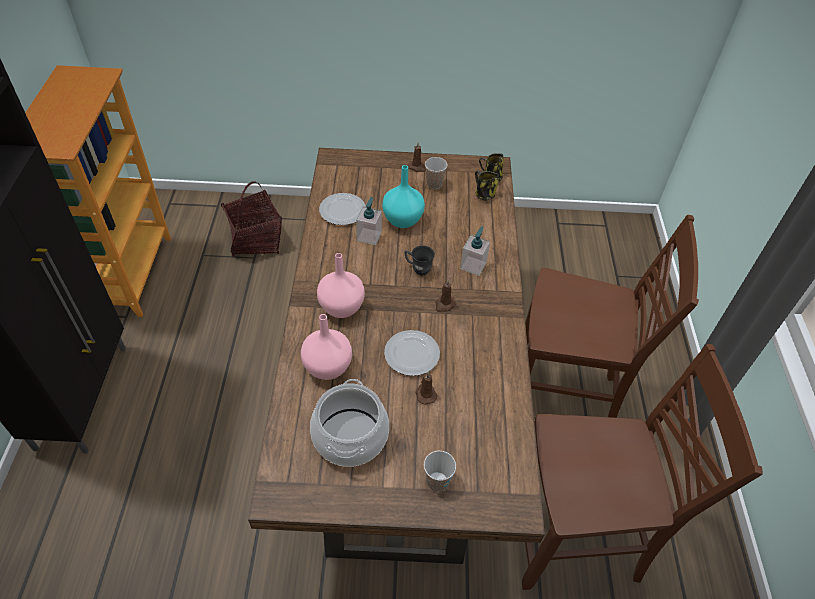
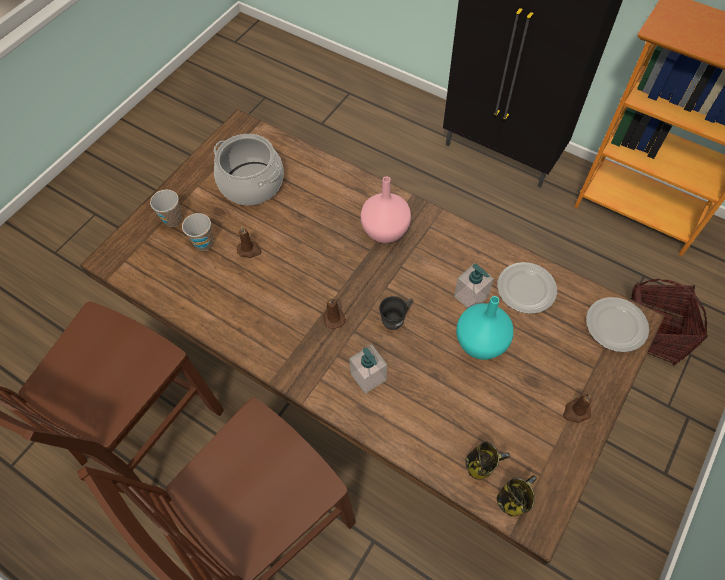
camera: 125 degrees right, 10 degrees up
pink vase [301,314,352,380] -> none
plate [384,330,440,376] -> plate moved to [586,297,649,352]
cup [425,157,448,189] -> cup moved to [182,213,213,251]

